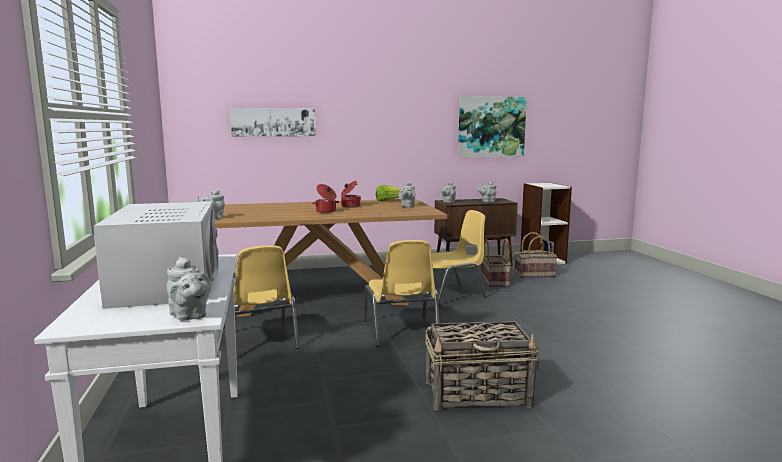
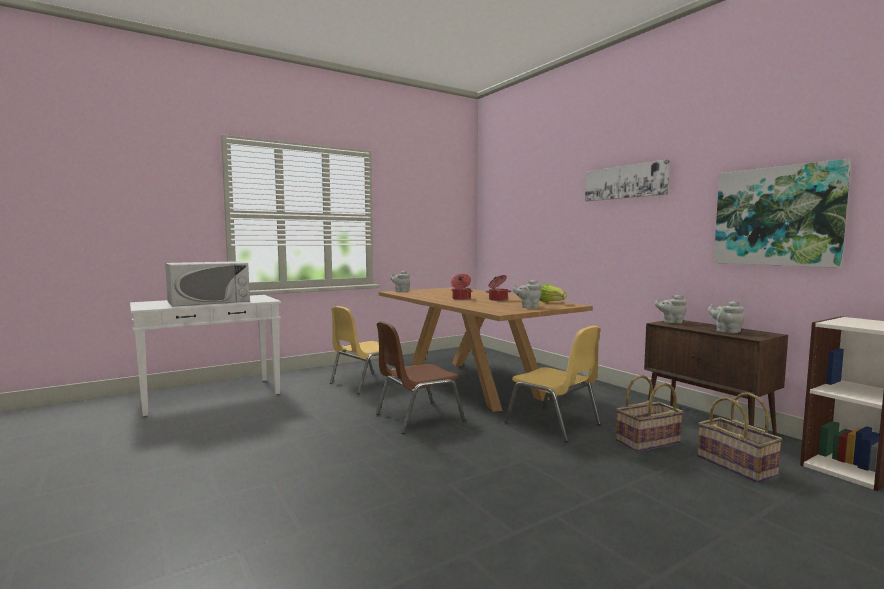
camera: 70 degrees right, 5 degrees down
grey teapot [167,257,211,320] -> none
picture [230,108,316,137] -> picture moved to [585,159,670,201]
yellow chair [364,240,439,346] -> brown chair [376,321,465,434]
basket [425,321,539,410] -> none

